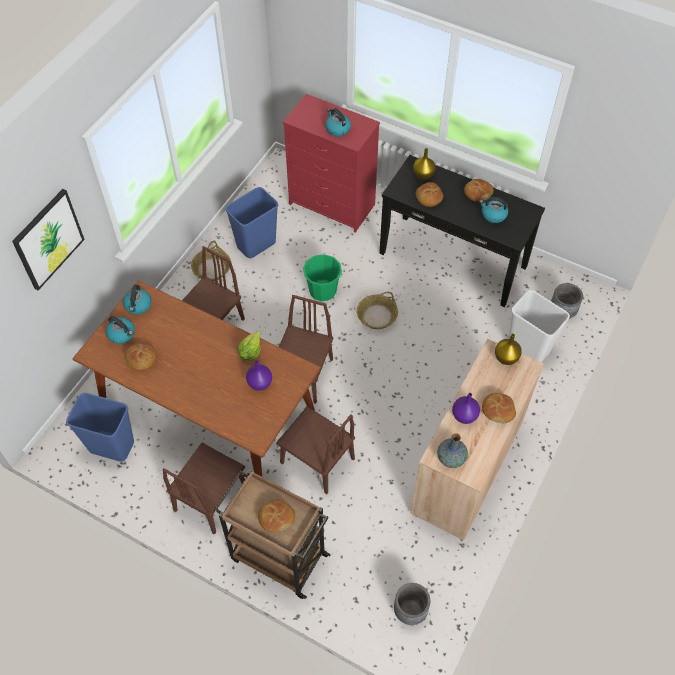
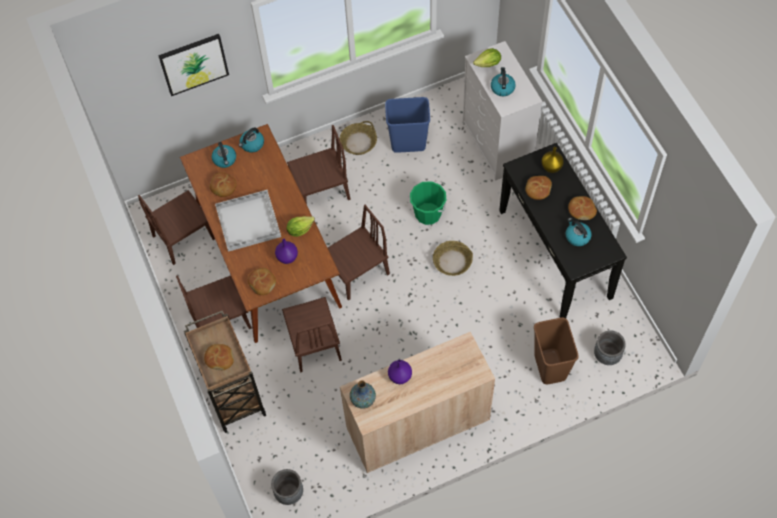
camera: 40 degrees right, 5 degrees up
blue trash can [66,393,134,462] -> brown chair [138,190,215,265]
red dresser [283,94,380,233] -> white dresser [463,41,542,181]
bread [482,393,516,423] -> bread moved to [248,268,276,295]
yellow vase [495,333,522,365] -> none
white trash can [509,290,570,362] -> brown trash can [534,318,579,384]
none -> white tray [215,190,281,252]
none -> lettuce [473,48,501,67]

